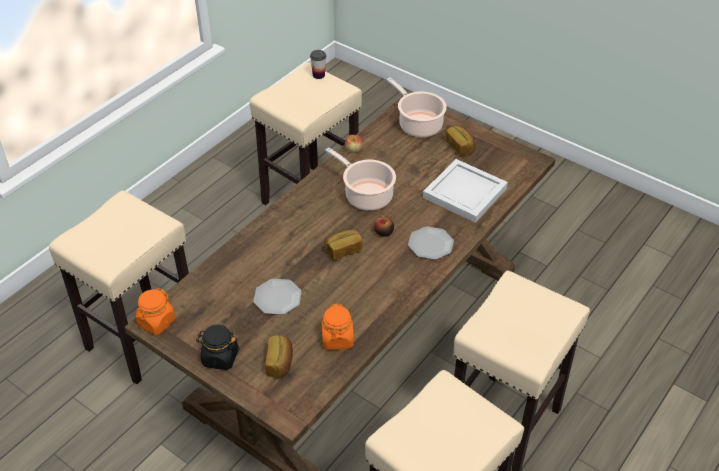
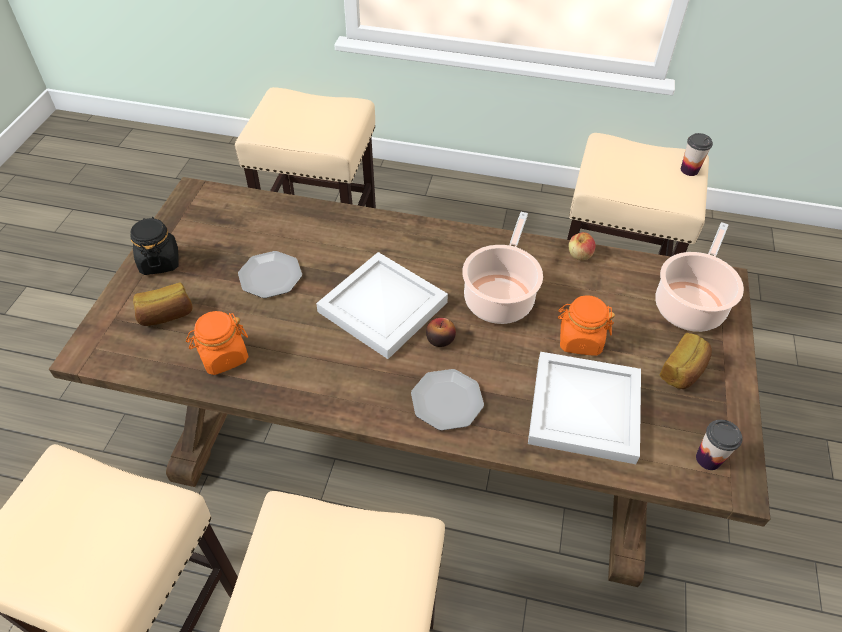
camera: 65 degrees right, 5 degrees up
orange jar [136,288,175,335] -> orange jar moved to [558,295,615,356]
bread [324,229,363,260] -> white tray [316,252,448,359]
none -> cup [696,420,743,470]

